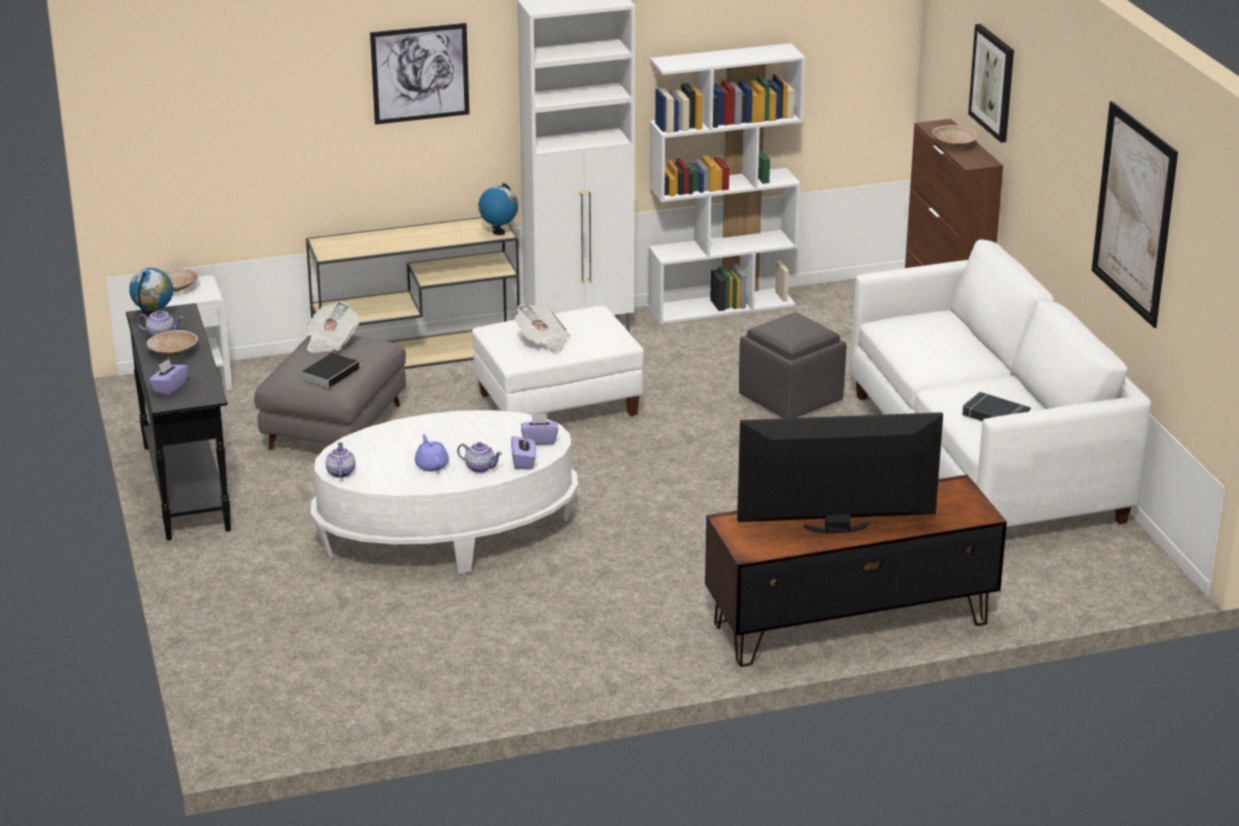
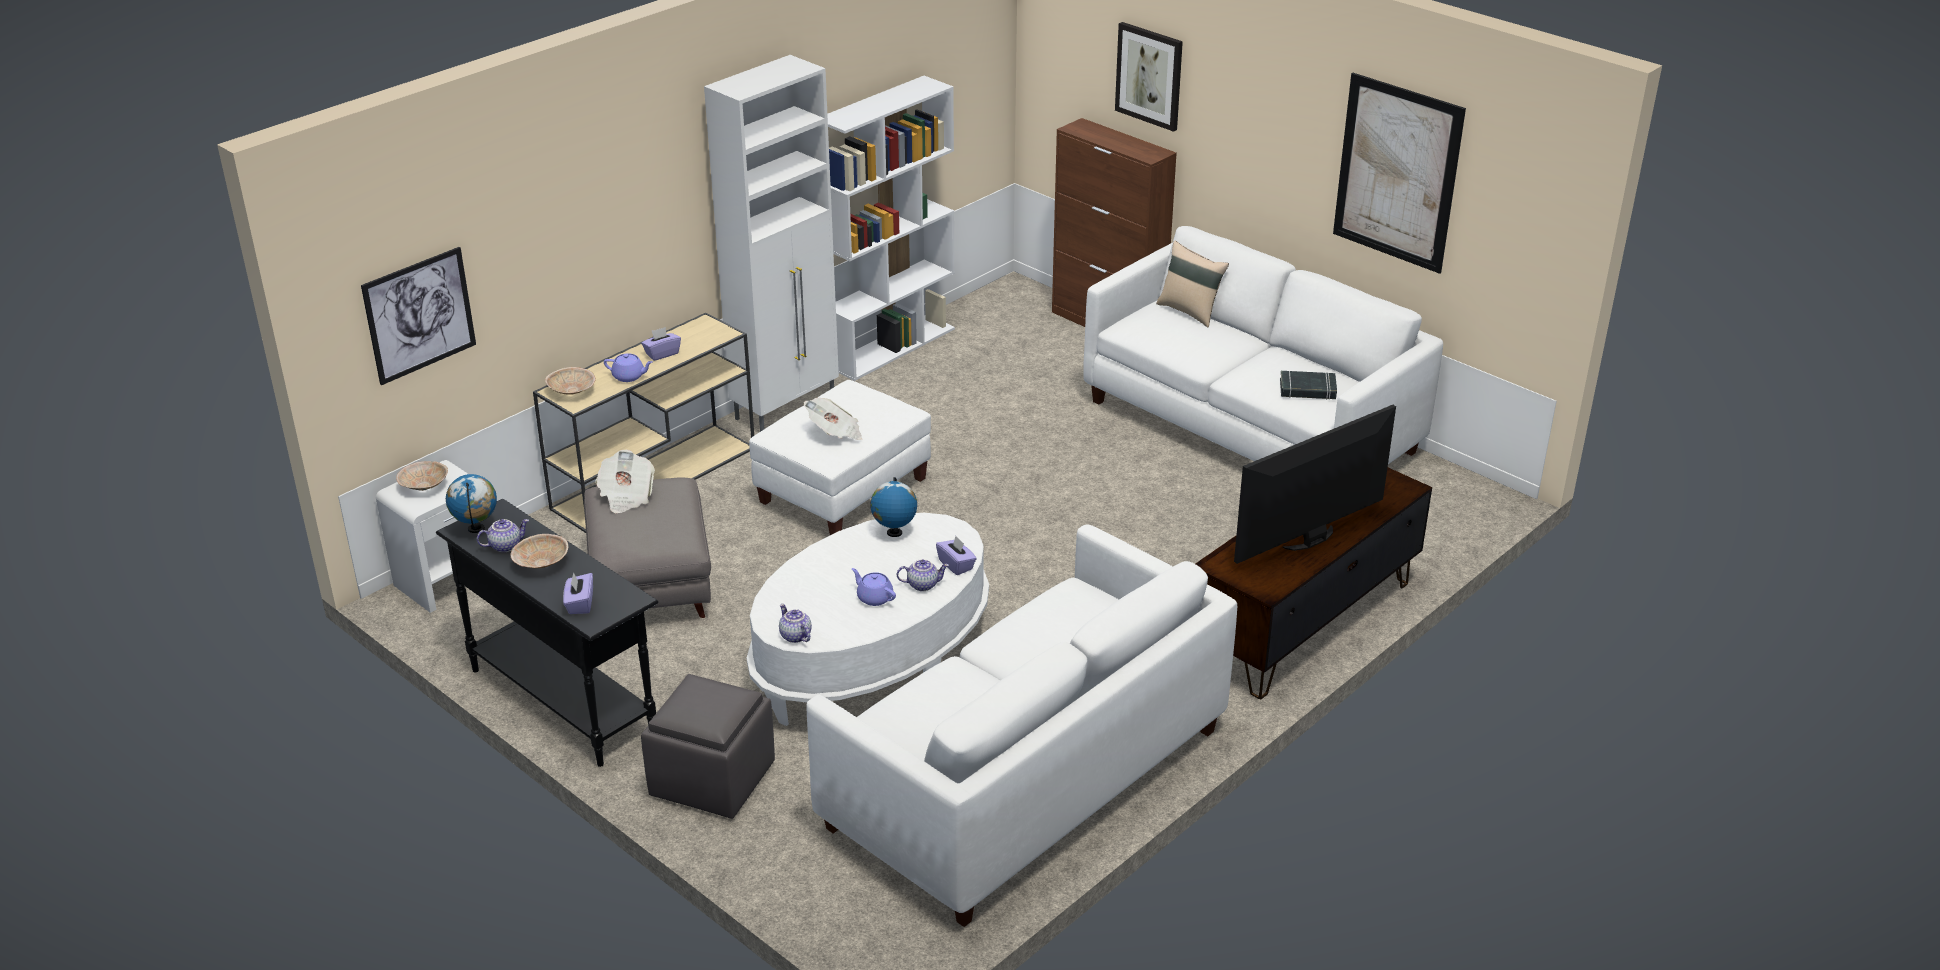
camera: 30 degrees left, 5 degrees up
book [302,353,361,388] -> none
picture [370,23,470,124] -> picture moved to [361,247,476,385]
globe [478,183,518,235] -> globe moved to [870,477,917,537]
purple tissue box [521,414,558,445] -> purple tissue box moved to [641,327,681,361]
grey ottoman [739,312,846,418] -> grey ottoman moved to [641,674,775,819]
beige bowl [933,125,977,148] -> beige bowl moved to [545,367,596,395]
none -> purple teapot [604,354,653,382]
none -> white sofa [806,525,1237,927]
none -> beige pillow [1156,241,1229,327]

